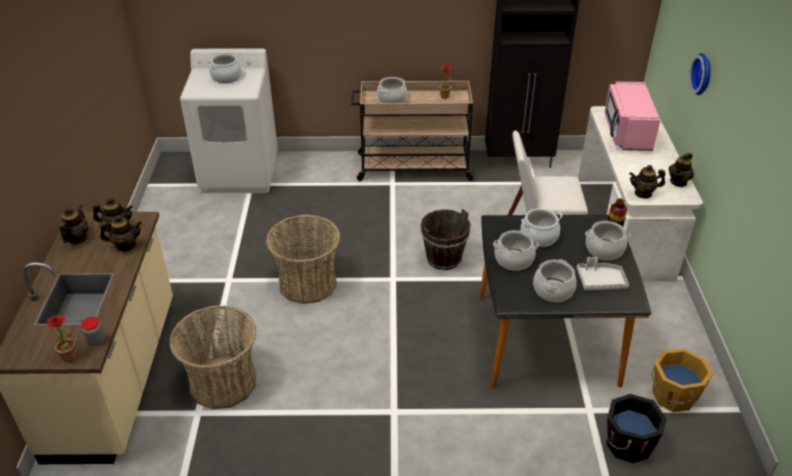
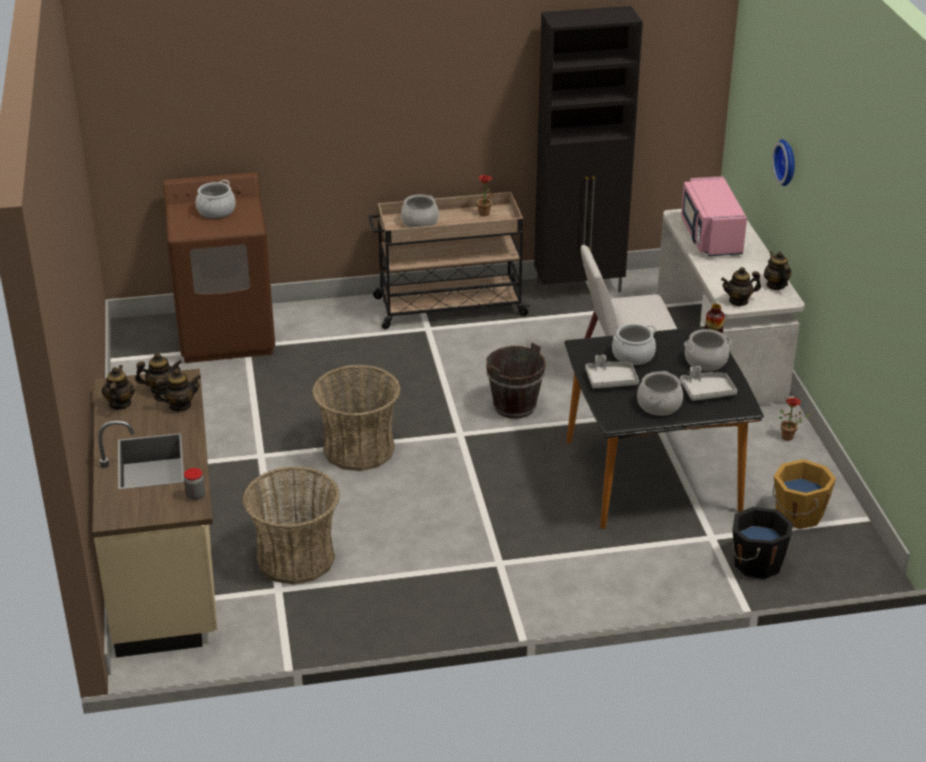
camera: 10 degrees left, 5 degrees down
potted plant [46,315,77,362] -> potted plant moved to [779,397,810,441]
white washing machine [180,48,278,193] -> brown washing machine [163,172,275,363]
cooking pot [493,230,539,271] -> grey tray [585,355,639,388]
teapot [669,153,694,187] -> teapot turned 135 degrees clockwise [764,252,791,290]

